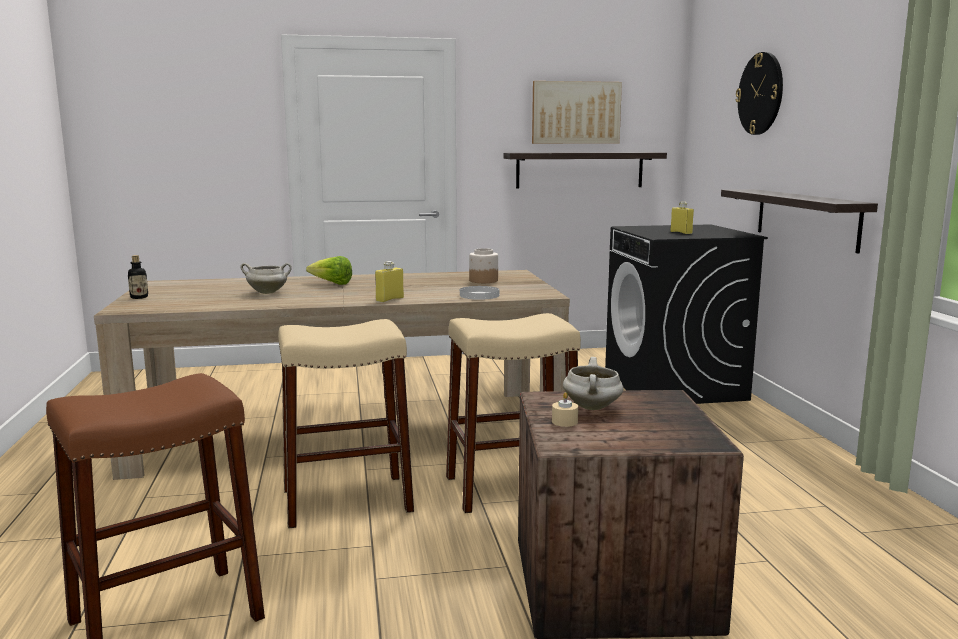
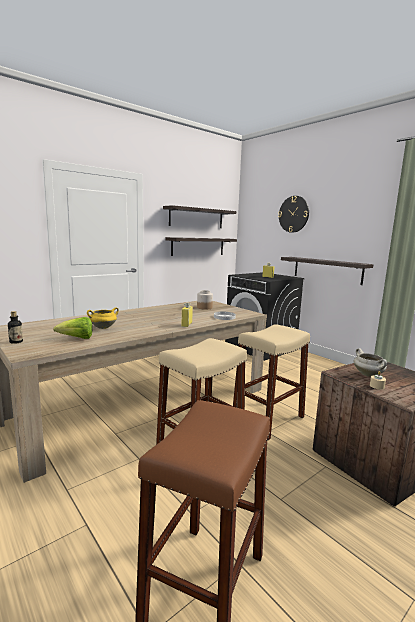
camera: 30 degrees left, 0 degrees up
white cooking pot [240,263,292,294] -> yellow cooking pot [87,307,119,329]
lettuce [306,256,352,285] -> lettuce moved to [53,317,93,339]
picture [532,81,622,144] -> shelf [163,205,236,228]

